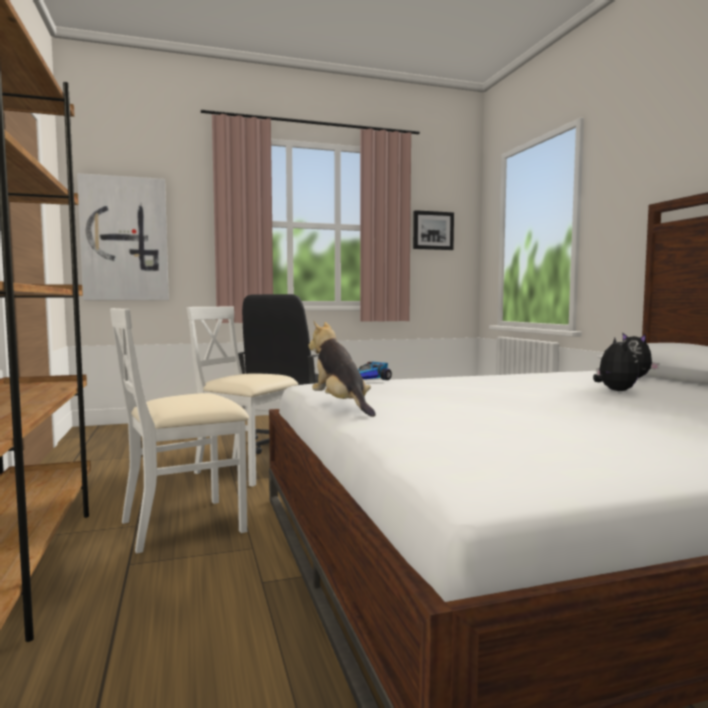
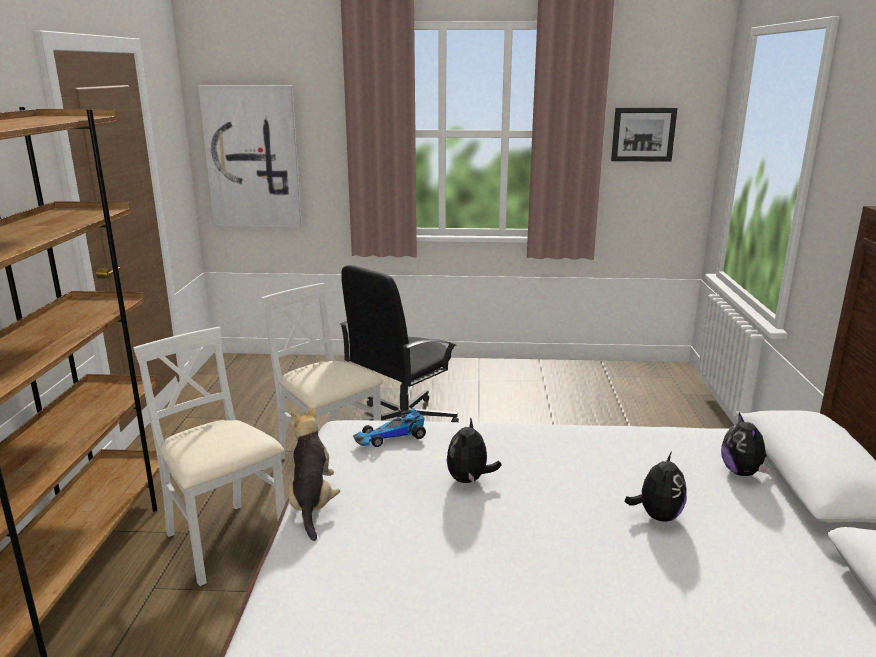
camera: 20 degrees right, 15 degrees up
white chair [110,308,249,554] -> white chair turned 60 degrees clockwise [133,327,285,586]
none -> plush toy [446,417,502,484]

